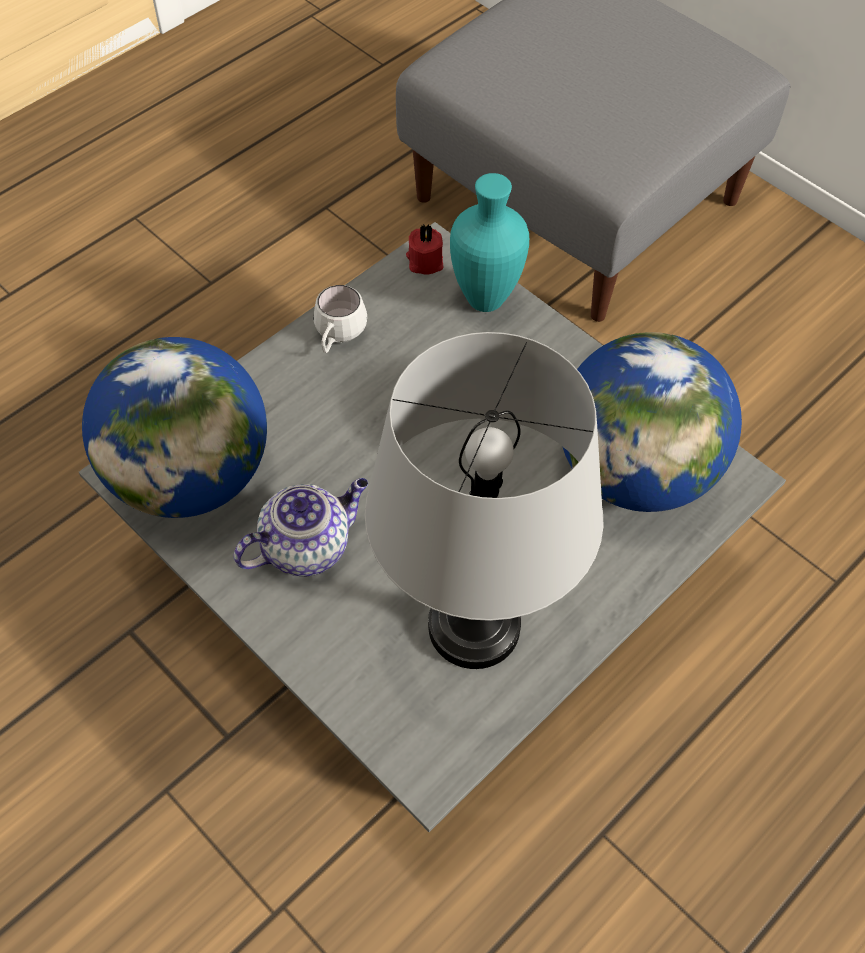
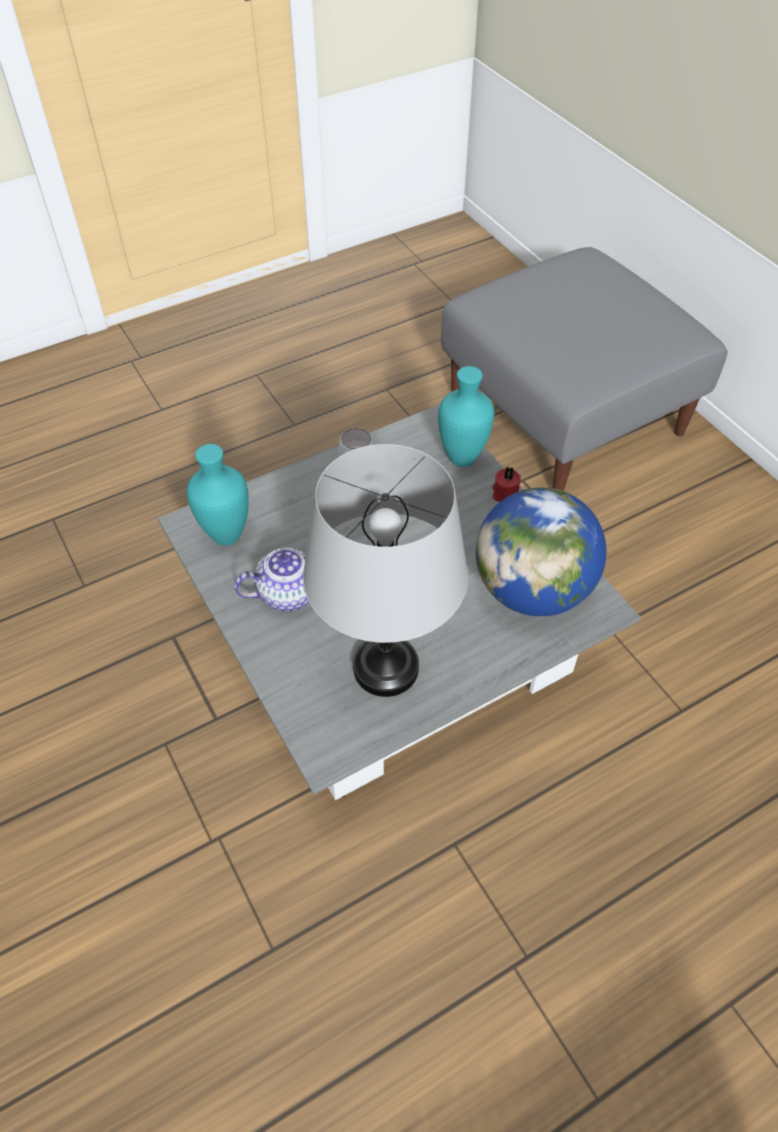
camera: 15 degrees right, 5 degrees down
globe [82,337,267,518] -> turquoise vase [187,444,249,546]
red candle [406,224,444,275] -> red candle moved to [492,466,521,502]

